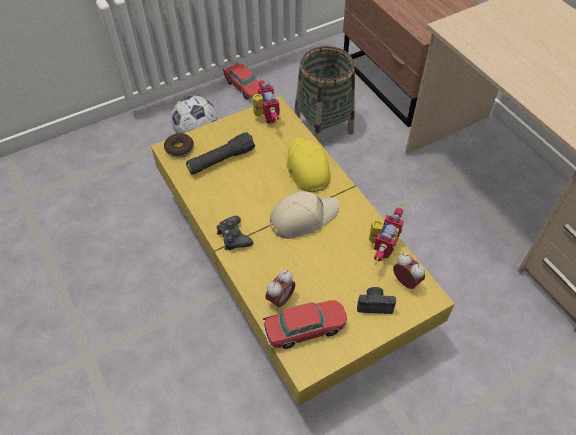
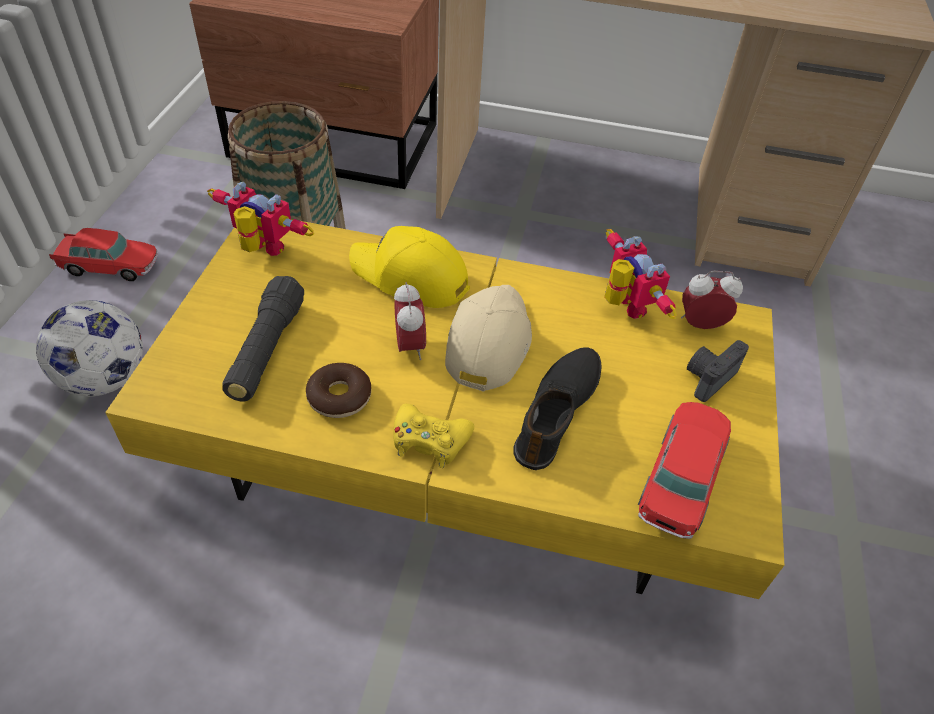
camera: 50 degrees left, 5 degrees down
donut [164,133,194,158] -> donut moved to [306,363,371,418]
black game controller [217,216,253,250] -> yellow game controller [393,404,474,468]
alarm clock [265,270,295,310] -> alarm clock moved to [394,282,426,360]
none -> black shoe [513,347,601,470]

